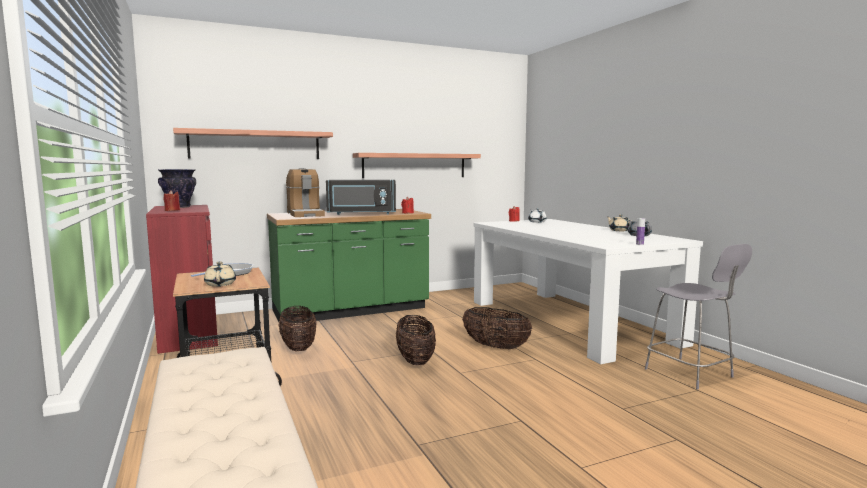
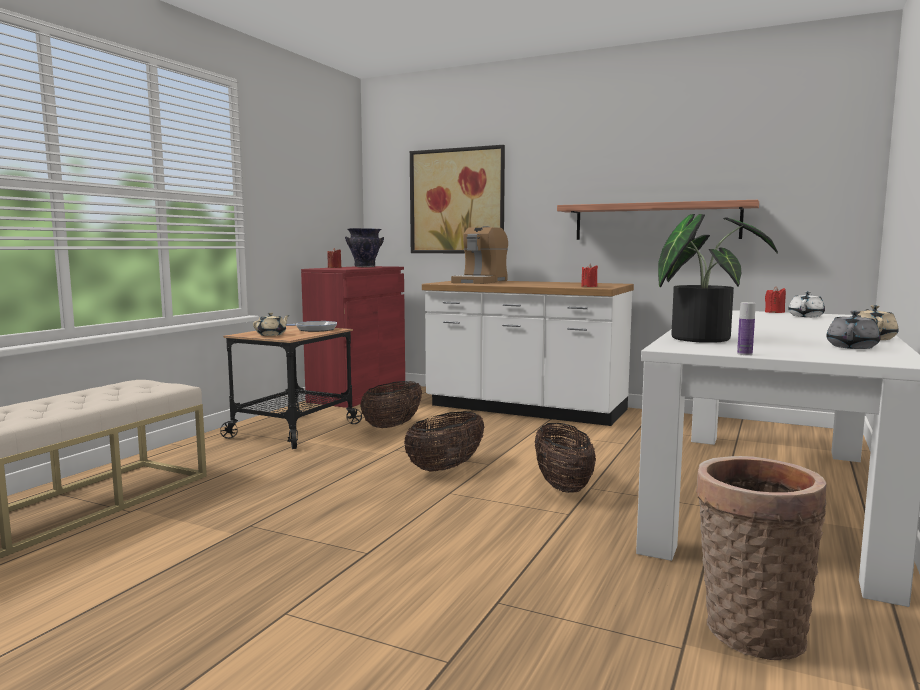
camera: 50 degrees right, 0 degrees up
shelf [173,128,333,159] -> picture [410,145,505,253]
green counter [267,209,431,324] -> white counter [422,281,634,426]
black microwave [326,180,396,215] -> none
grey chair [645,244,752,390] -> basket [695,456,827,660]
none -> potted plant [658,214,778,343]

